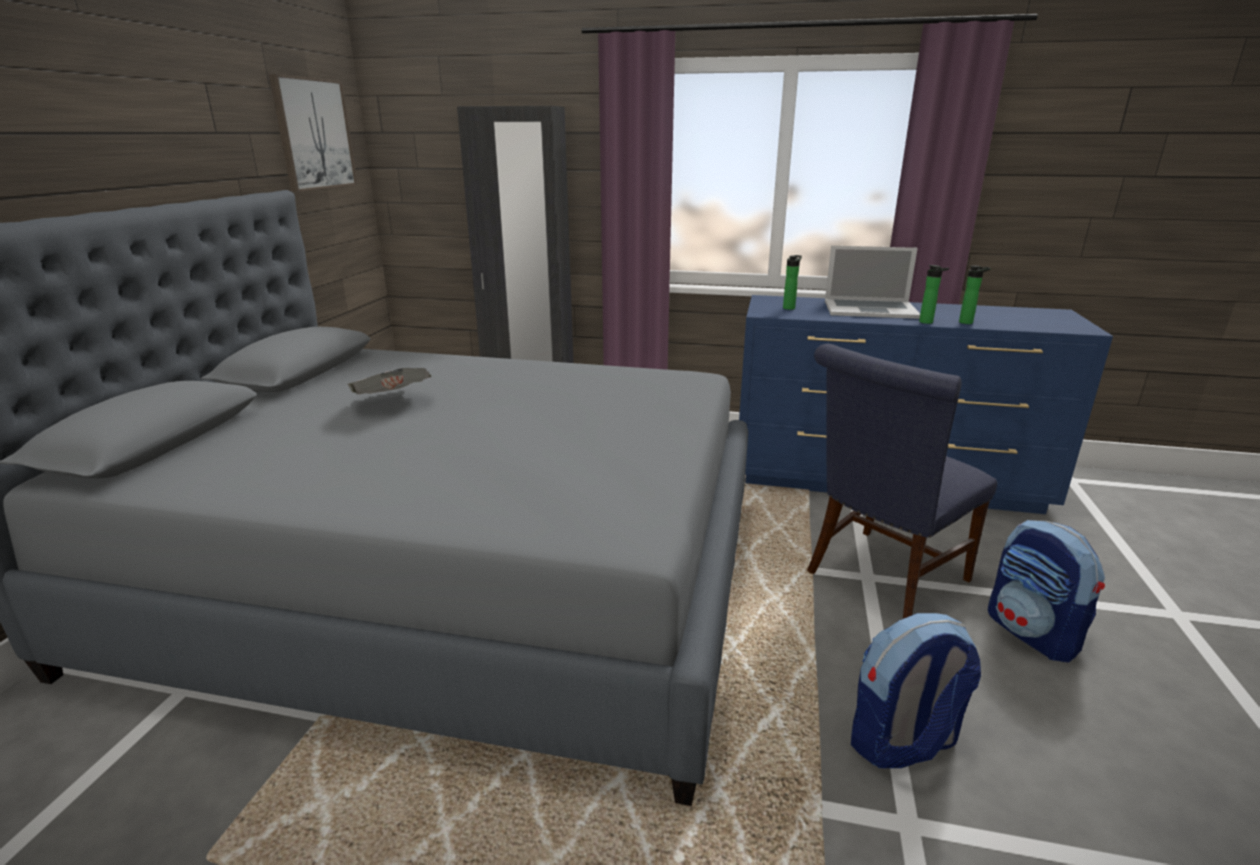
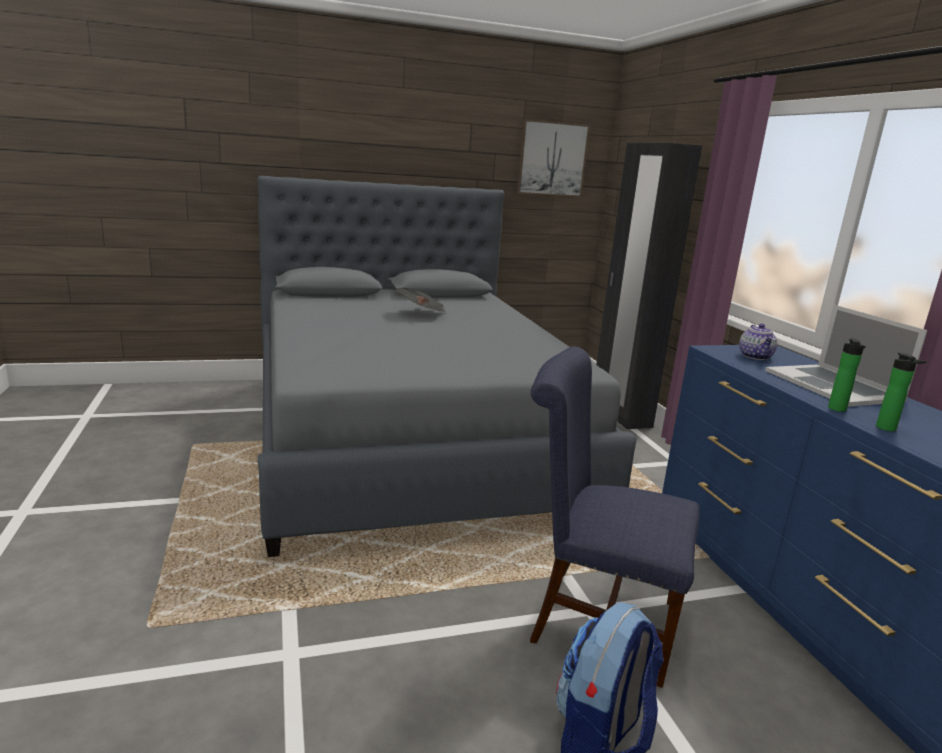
camera: 60 degrees right, 5 degrees down
bottle [783,255,802,310] -> teapot [739,324,777,360]
backpack [851,613,981,768] -> none

